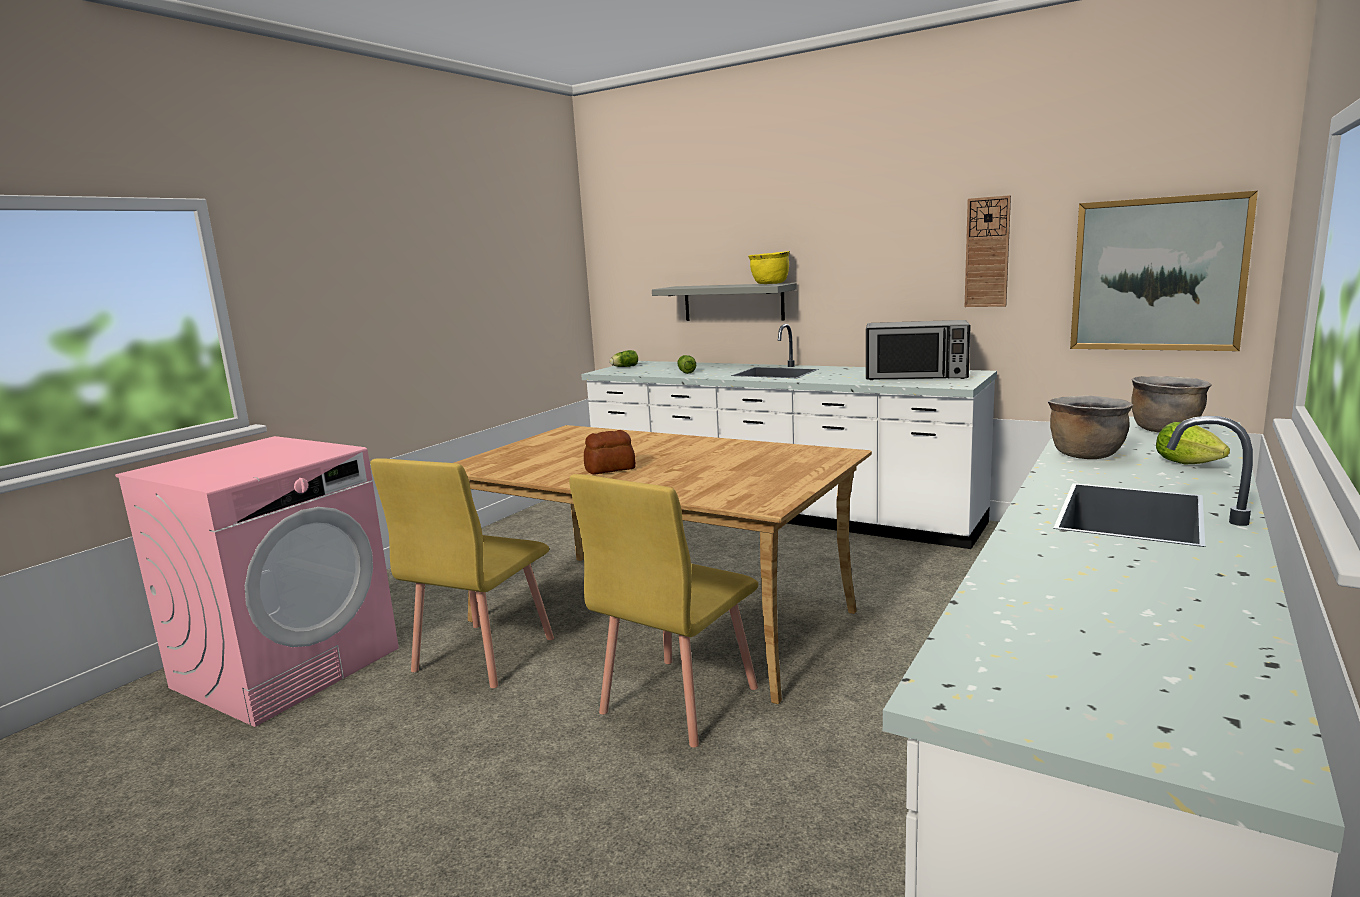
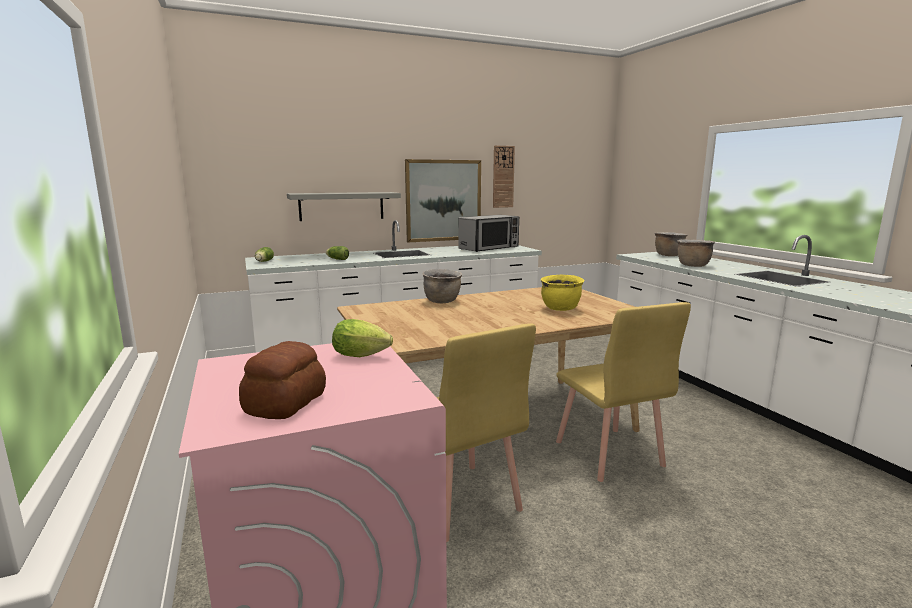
camera: 55 degrees left, 0 degrees up
bread [584,430,636,475] -> bread moved to [239,341,326,419]
yellow cooking pot [748,251,790,284] -> yellow cooking pot moved to [541,275,584,311]
picture [1070,191,1258,351] -> picture moved to [405,159,481,242]
lettuce [1156,422,1230,464] -> lettuce moved to [332,319,393,357]
none -> brown cooking pot [422,269,462,303]

